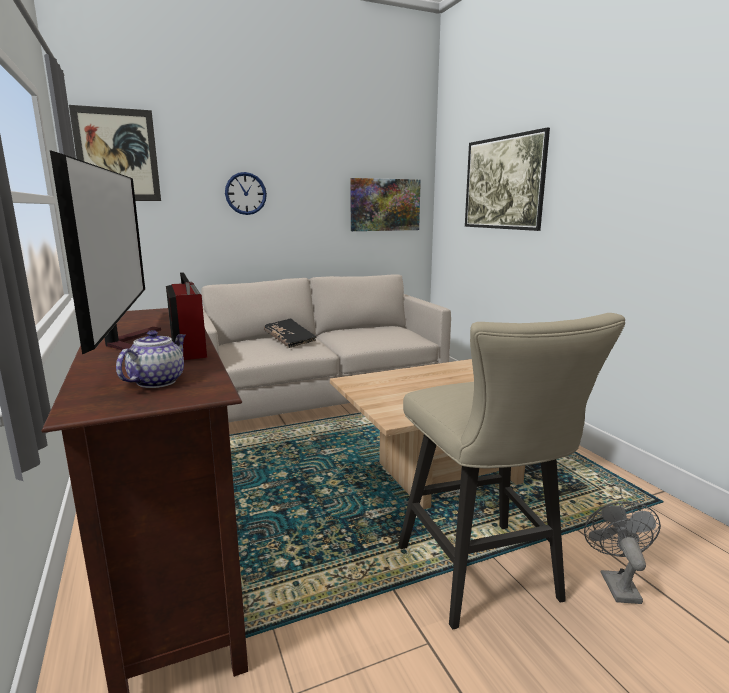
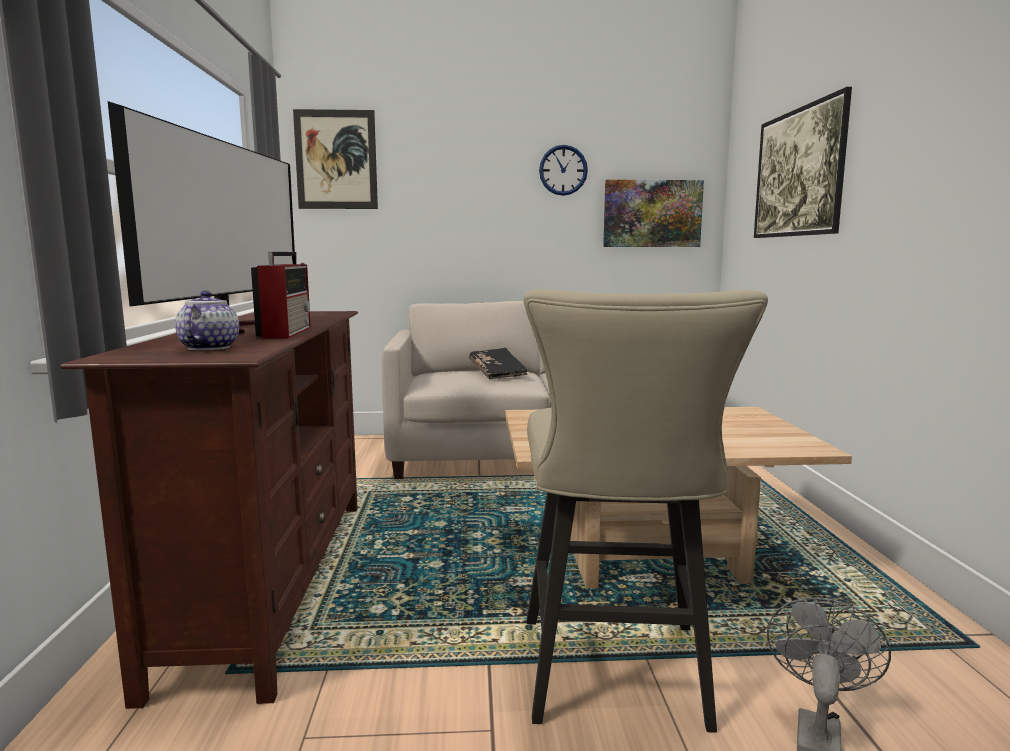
camera: 20 degrees right, 5 degrees down
teapot [116,330,186,388] -> teapot turned 45 degrees counterclockwise [175,291,239,350]
wall clock [225,172,267,215] -> wall clock moved to [539,145,588,196]

